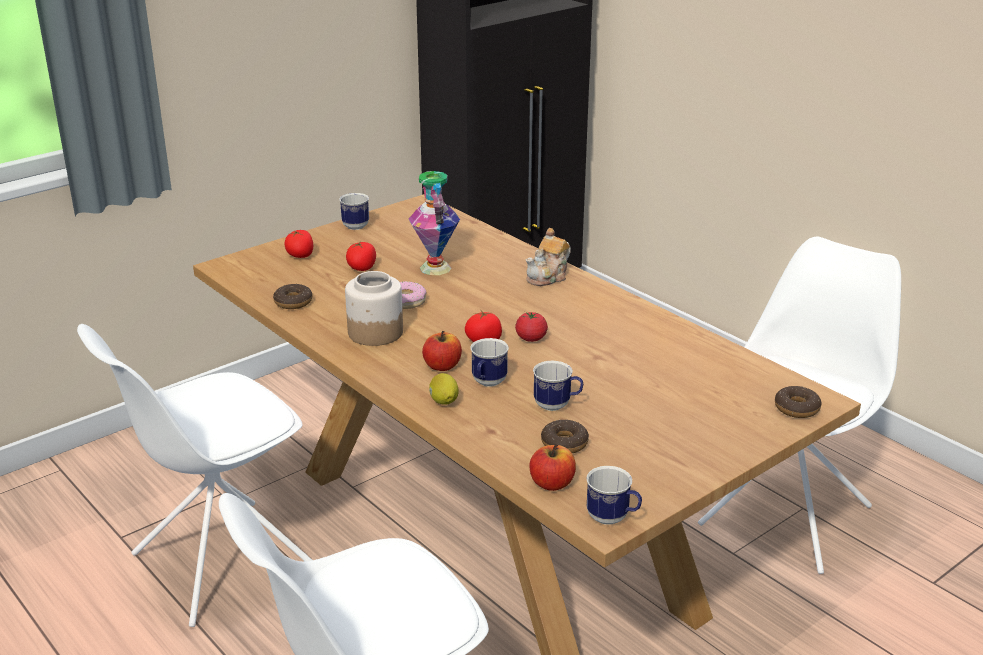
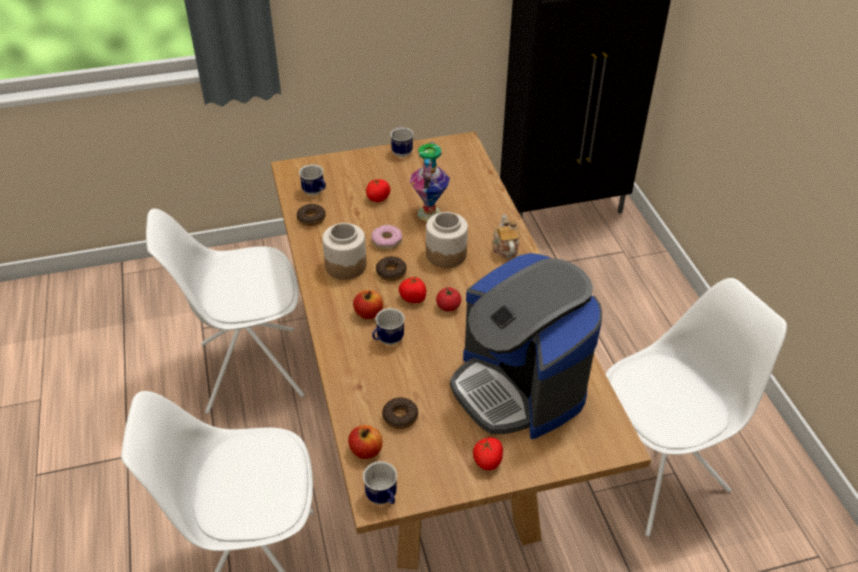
camera: 25 degrees right, 15 degrees up
tomato [284,230,313,258] -> tomato moved to [473,437,503,470]
lemon [429,373,459,405] -> none
teapot [526,228,571,286] -> teapot turned 105 degrees clockwise [492,214,520,258]
mug [533,360,583,411] -> mug moved to [299,164,326,196]
donut [775,386,822,418] -> donut moved to [376,256,407,281]
none -> jar [426,212,468,268]
none -> coffee machine [450,253,602,439]

